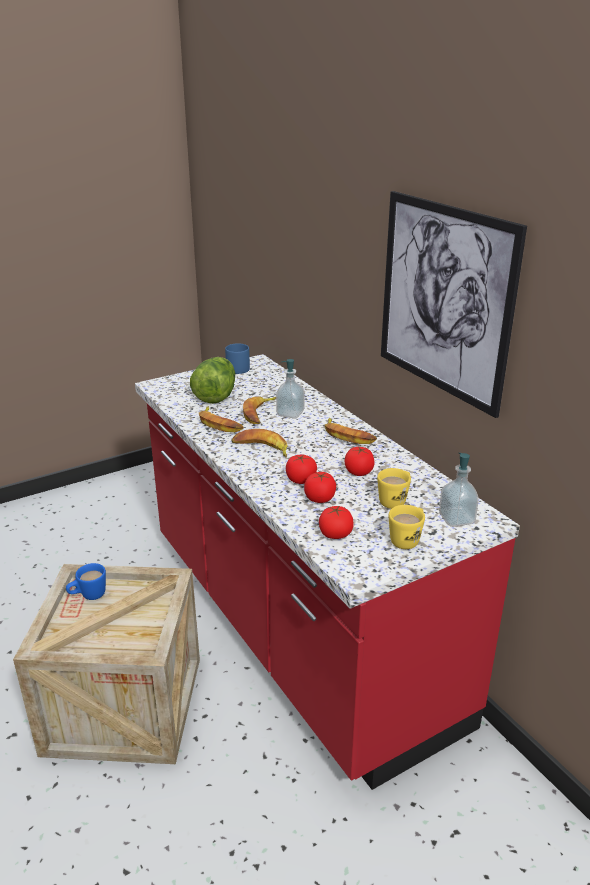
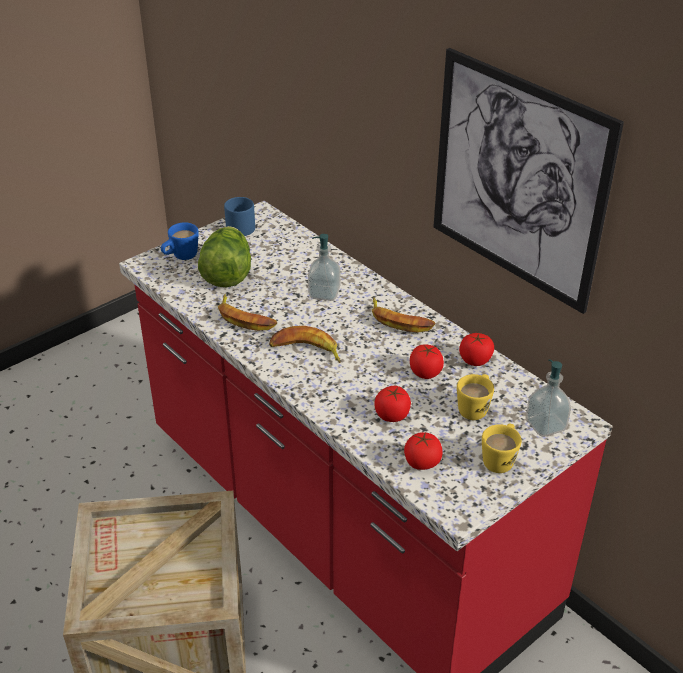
camera: 10 degrees left, 10 degrees up
blue mug [66,563,106,600] -> blue mug moved to [161,223,199,260]
banana [243,396,276,424] -> none
tomato [286,454,317,484] -> tomato moved to [459,333,494,366]

